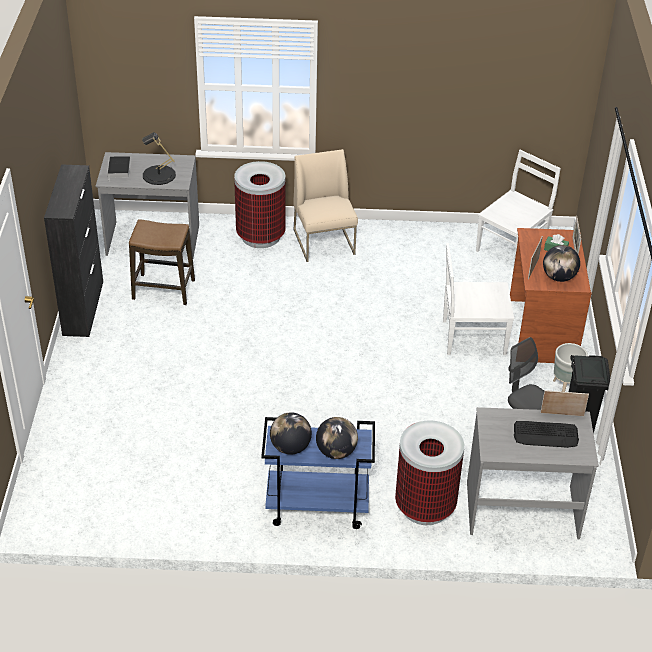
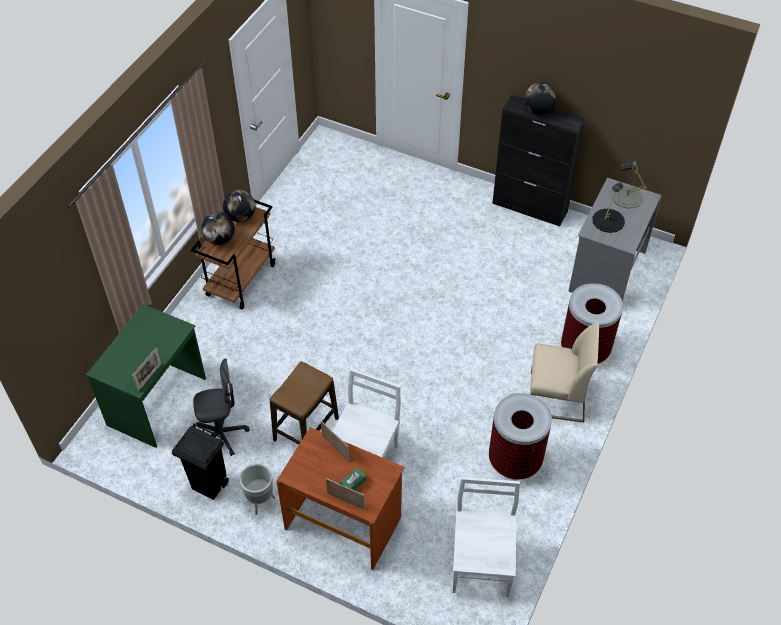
camera: 115 degrees right, 10 degrees up
book [107,156,131,181] -> grey table lamp [612,161,647,209]
stool [129,219,195,305] -> stool moved to [269,361,339,444]
blue cart [261,417,375,529] -> brown cart [191,200,275,310]
trash can [395,420,464,525] -> trash can moved to [489,393,552,480]
grey desk [467,407,599,539] -> green desk [86,304,206,448]
white chair [476,150,561,270] -> white chair turned 150 degrees counterclockwise [452,477,520,597]
keyboard [514,421,579,448] -> none
globe [543,245,580,282] -> globe moved to [524,82,557,115]

